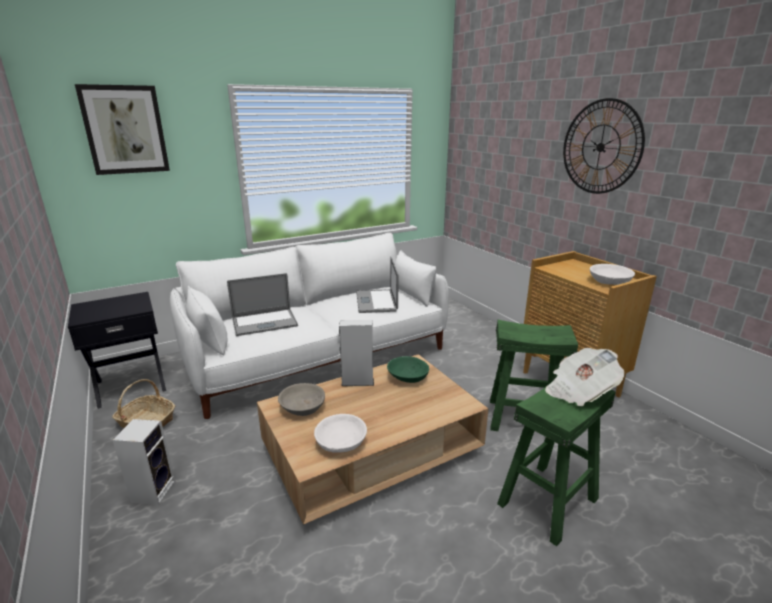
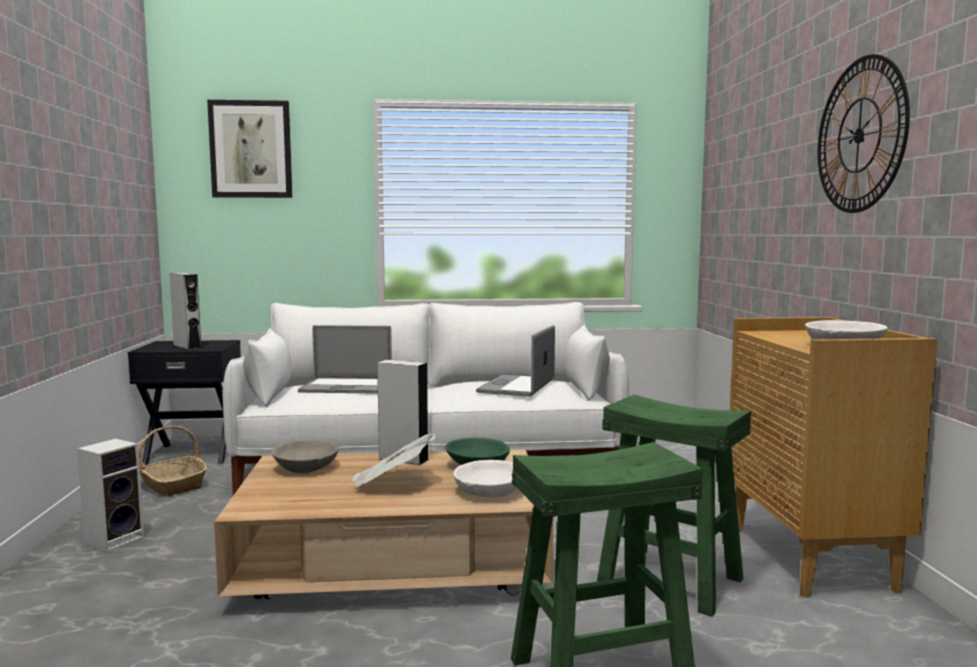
camera: 25 degrees right, 15 degrees down
white bowl [314,414,367,453] -> white bowl moved to [453,460,517,497]
newspaper [545,348,624,406] -> newspaper moved to [352,434,435,488]
none -> grey speaker [169,273,201,350]

